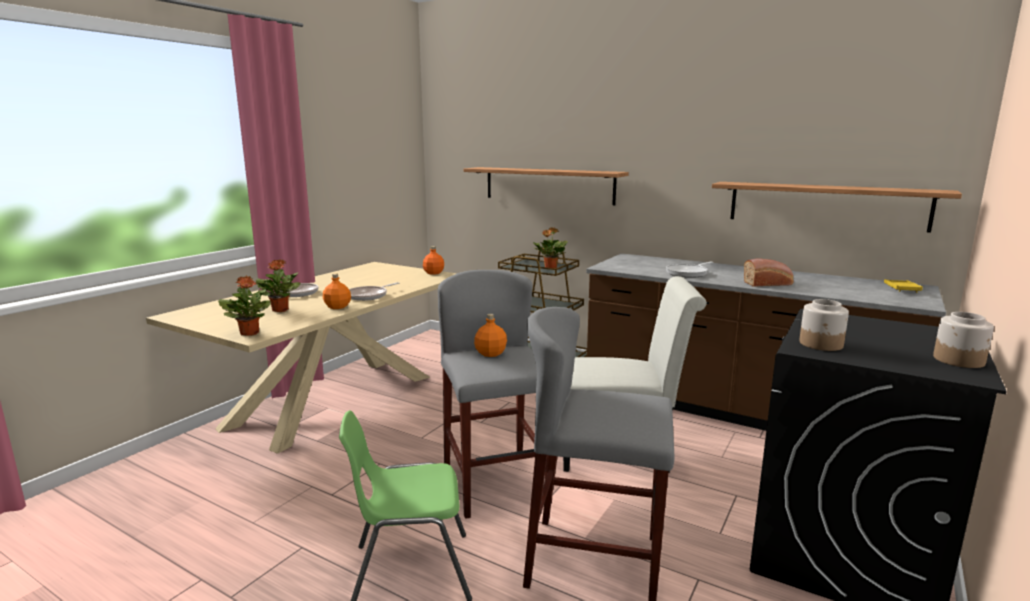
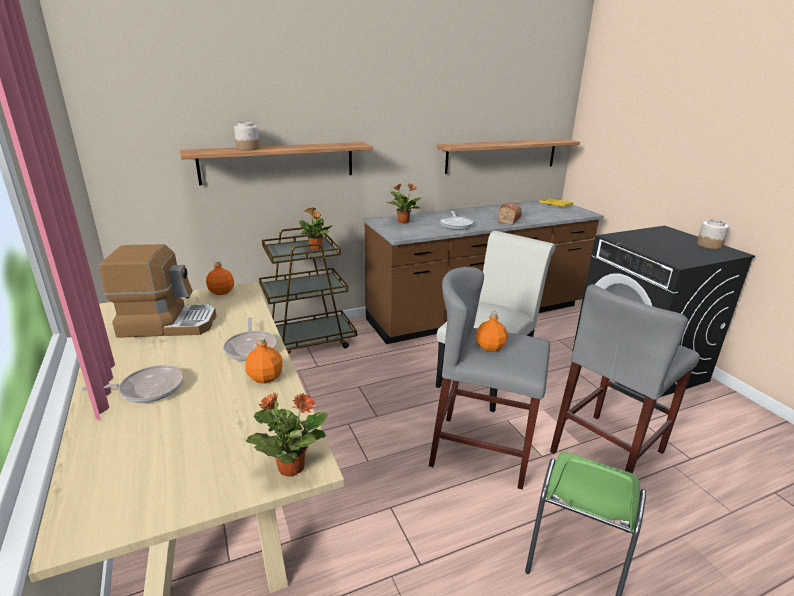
camera: 55 degrees left, 10 degrees up
potted plant [256,259,300,312] -> potted plant moved to [386,183,422,223]
jar [799,299,849,351] -> jar moved to [234,122,260,151]
none -> coffee machine [99,244,216,338]

